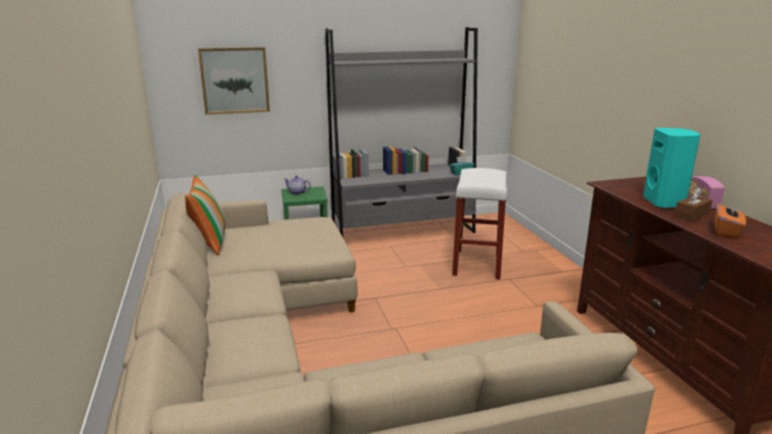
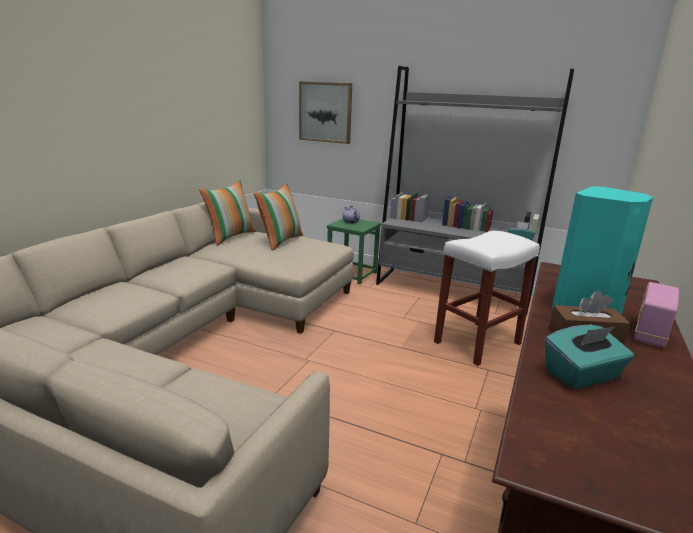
camera: 40 degrees right, 0 degrees up
orange tissue box [715,202,746,238] -> turquoise tissue box [545,325,634,389]
none -> pillow [254,183,303,251]

